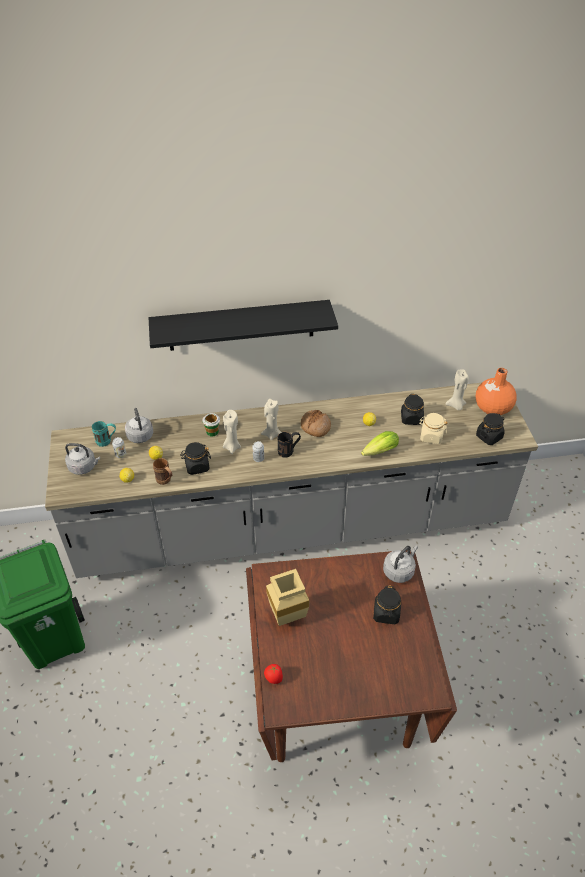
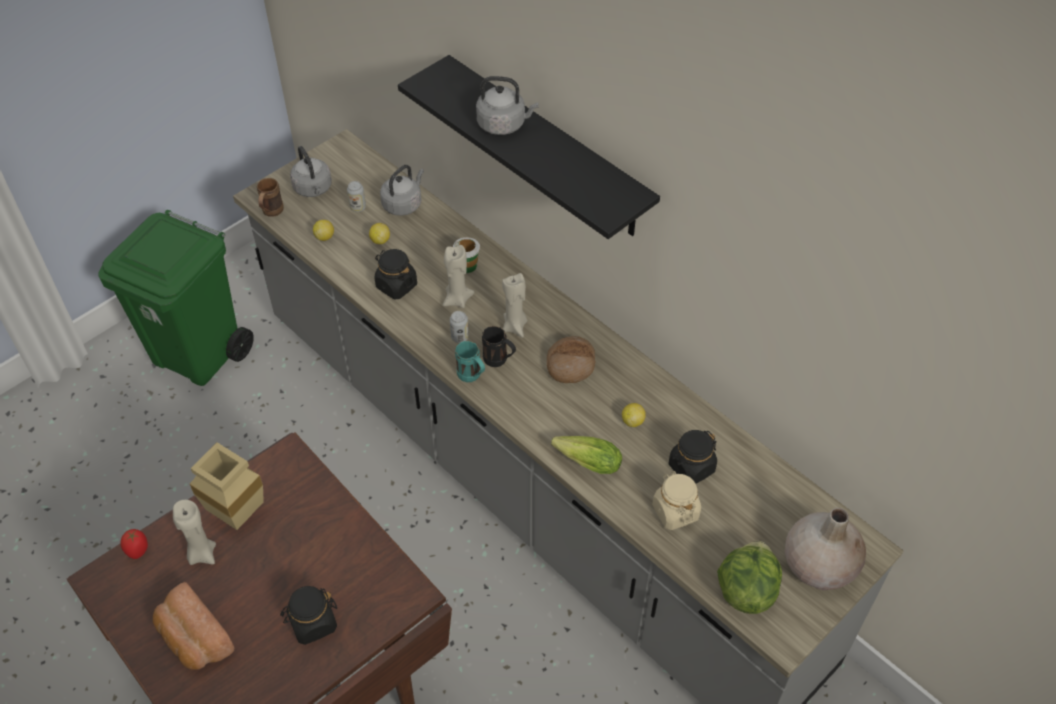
camera: 55 degrees right, 5 degrees up
turquoise mug [92,421,116,447] -> turquoise mug moved to [455,341,485,382]
brown mug [153,458,172,485] -> brown mug moved to [257,178,284,217]
grey kettle [383,546,418,583] -> grey kettle moved to [476,76,538,135]
beige candle [445,369,469,410] -> beige candle moved to [173,500,216,565]
orange vase [476,368,517,415] -> beige vase [785,508,866,591]
black jar [476,413,505,445] -> lettuce [717,541,782,614]
none -> bread [153,582,234,670]

